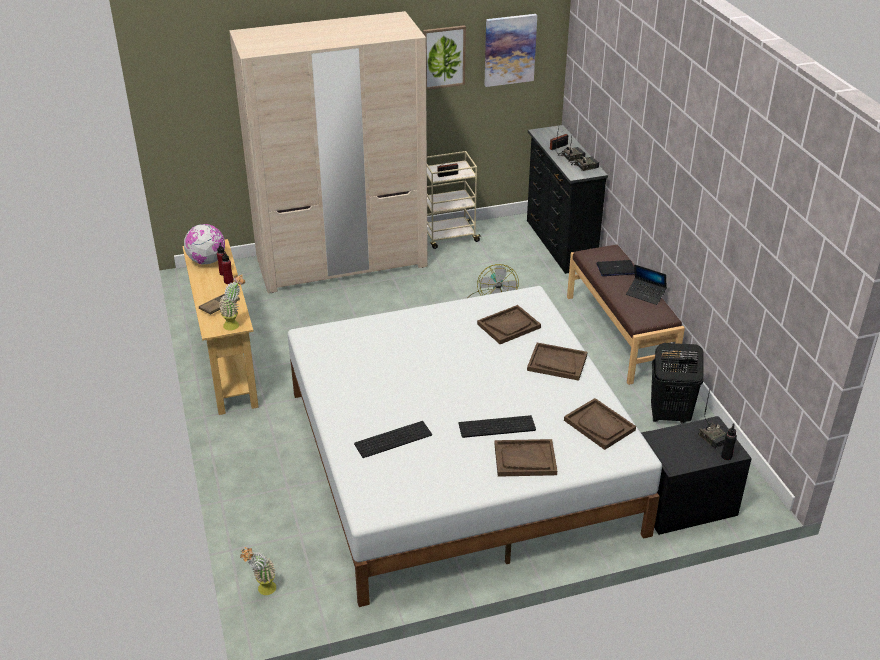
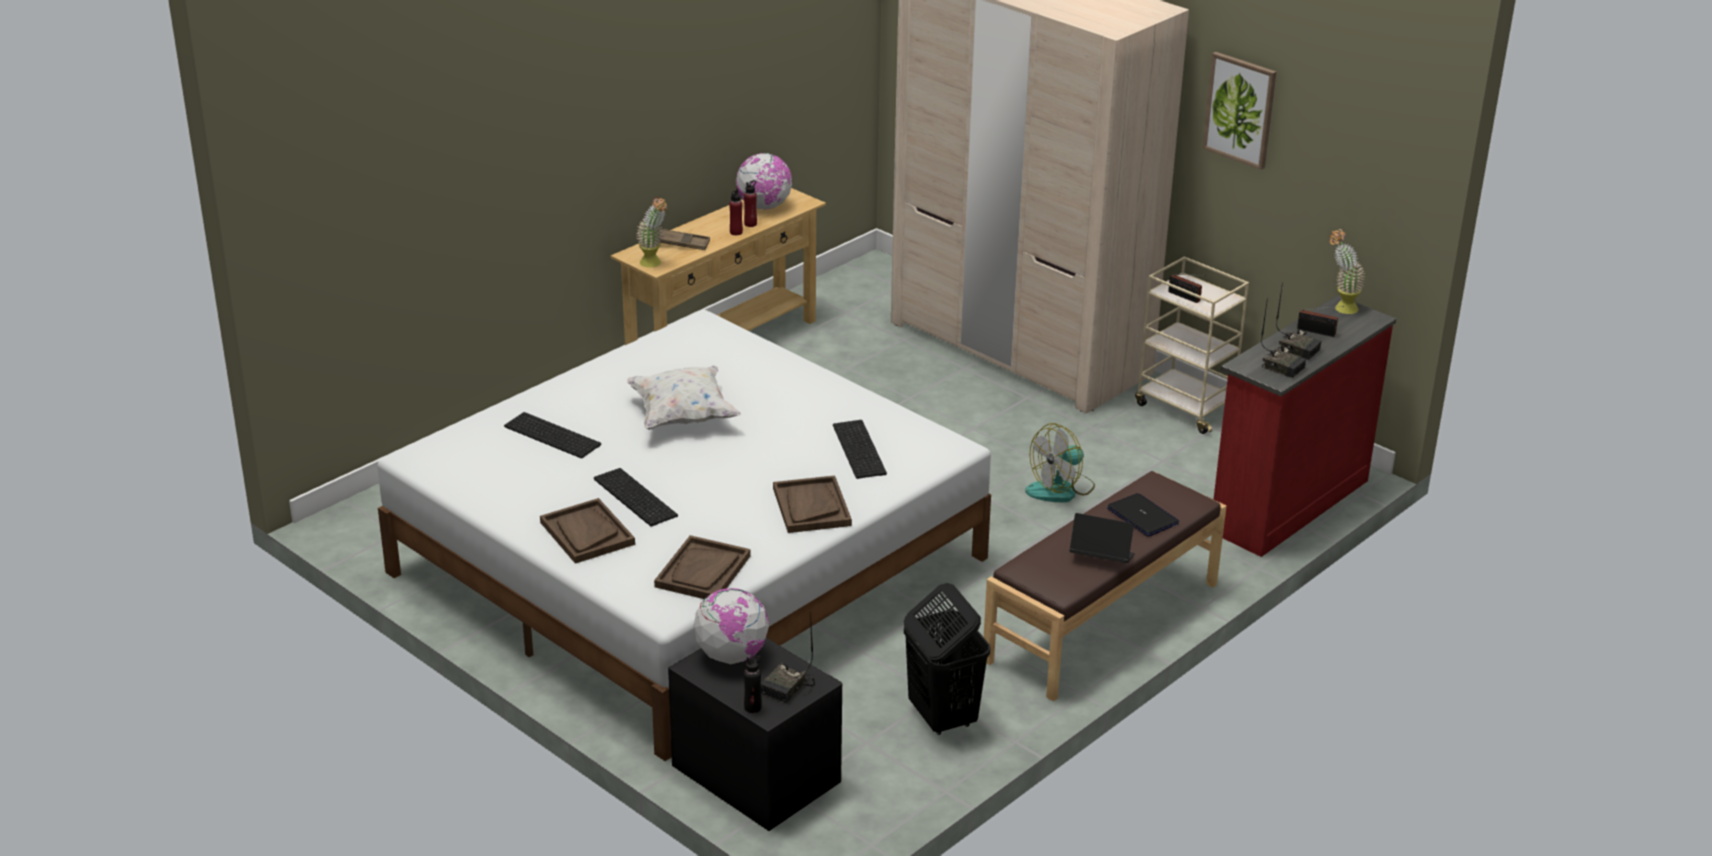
camera: 60 degrees right, 5 degrees down
potted plant [240,547,276,595] -> potted plant moved to [1329,229,1365,314]
brown tray [477,305,541,344] -> keyboard [833,420,887,479]
picture [484,14,537,87] -> none
black dresser [527,125,608,274] -> red dresser [1214,295,1397,557]
laptop [626,264,667,305] -> laptop turned 105 degrees clockwise [1070,513,1135,563]
none -> white pillow [627,365,741,430]
none -> globe [694,588,769,664]

